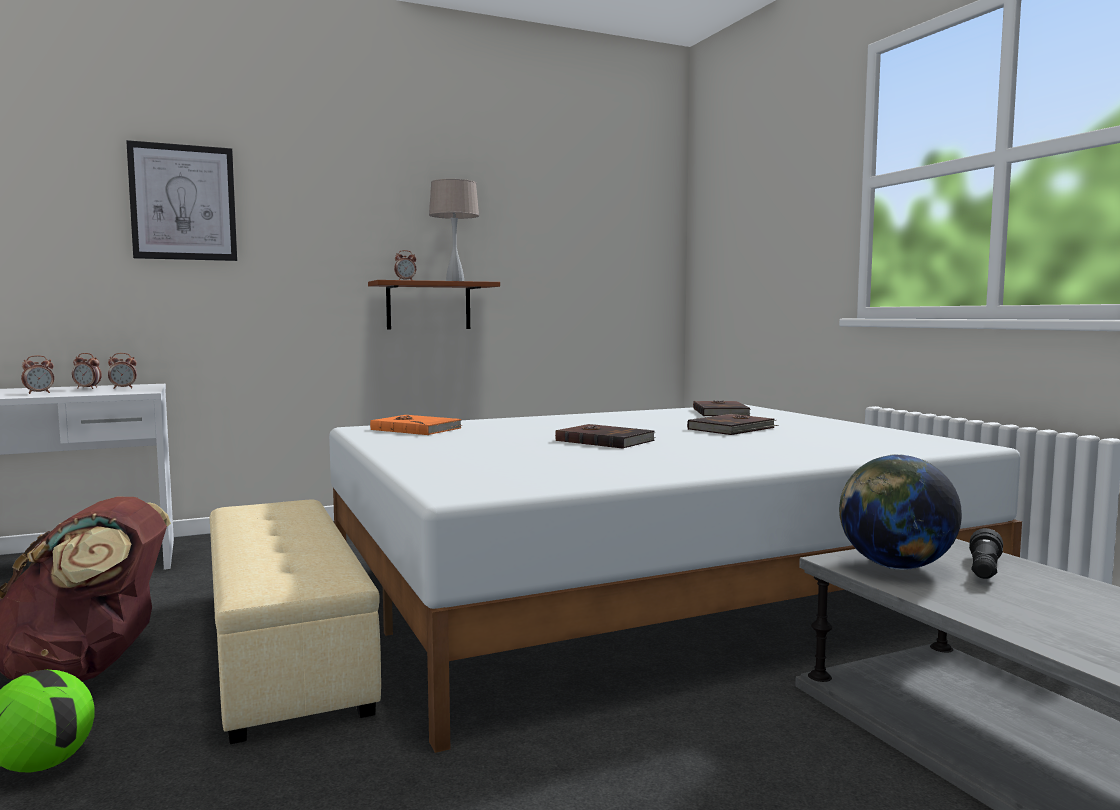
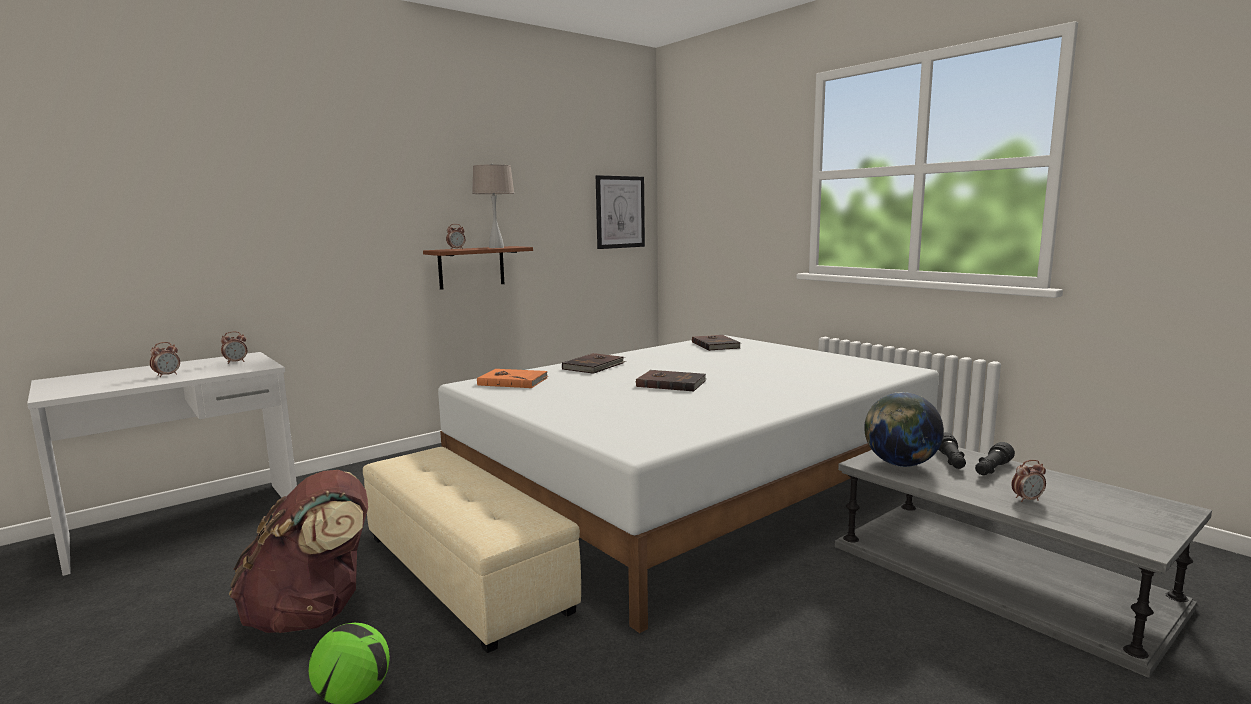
camera: 15 degrees left, 5 degrees up
alarm clock [72,353,102,389] -> alarm clock moved to [1011,460,1046,502]
picture [126,140,237,261] -> picture moved to [596,175,645,249]
brown book [687,414,779,435] -> brown book moved to [562,353,627,374]
none -> black flashlight [975,442,1015,475]

